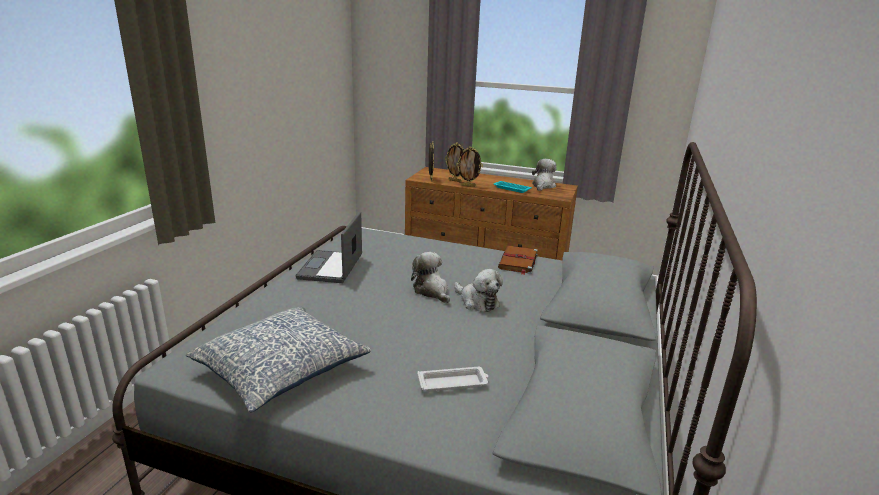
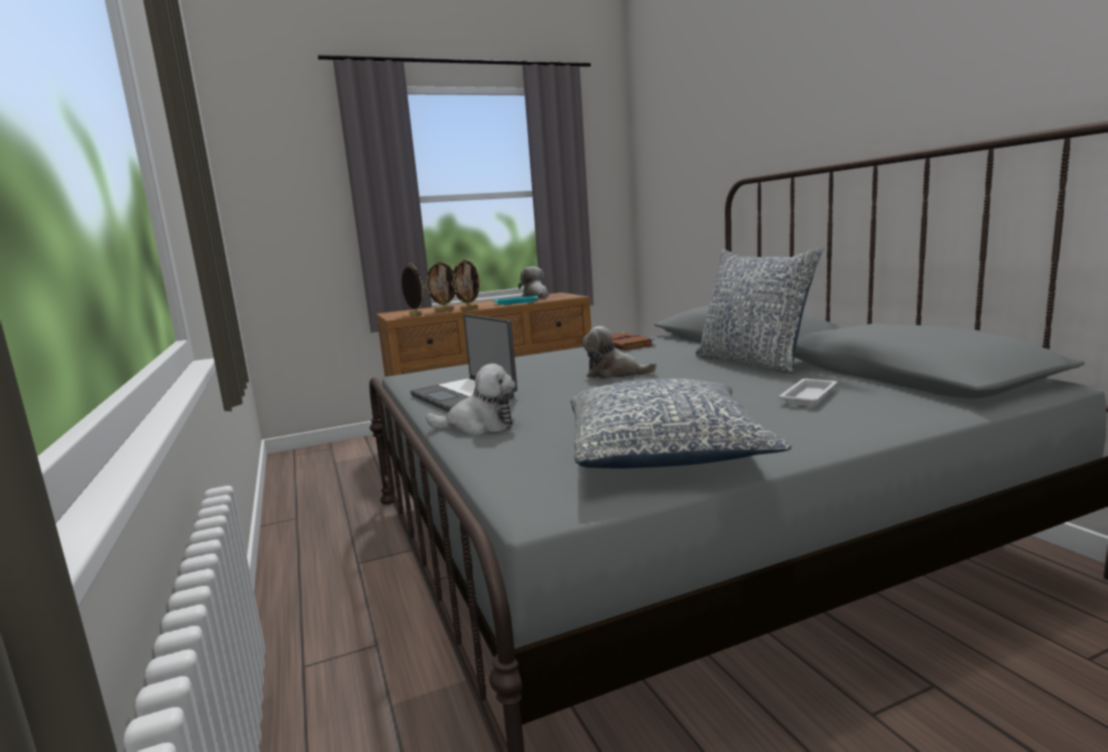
camera: 40 degrees left, 10 degrees down
plush toy [454,269,503,312] -> plush toy moved to [425,364,516,435]
none -> pillow [696,247,823,374]

